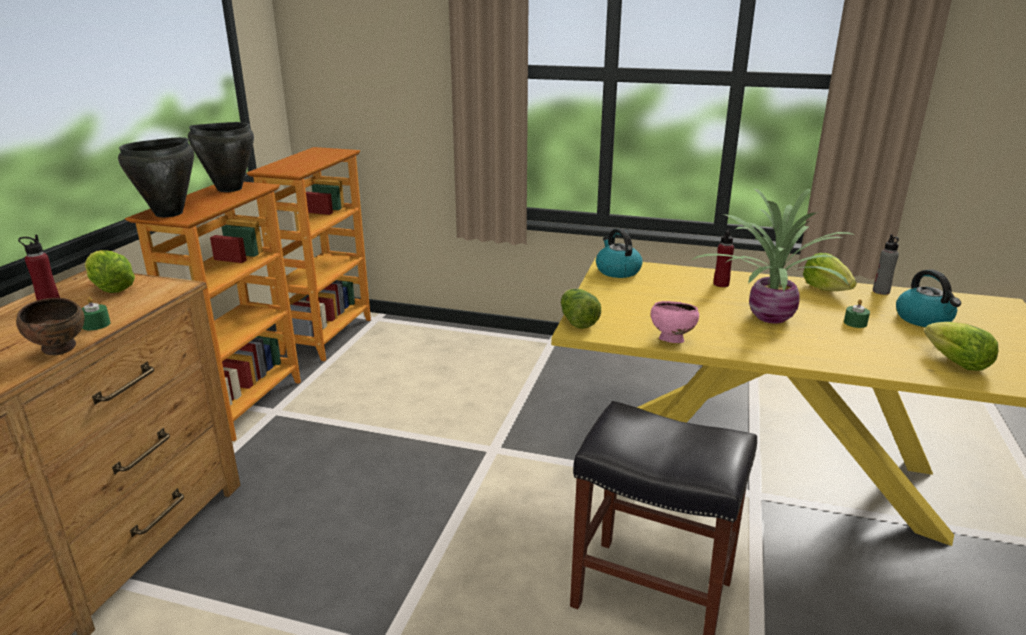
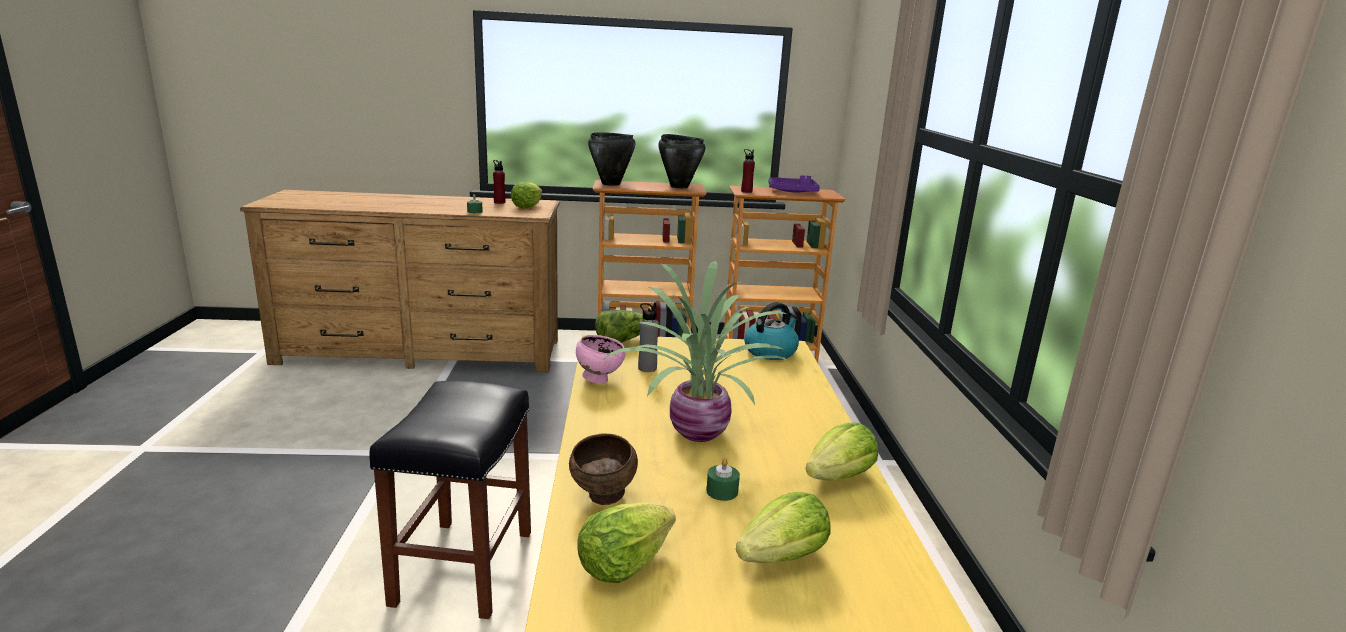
camera: 70 degrees right, 5 degrees down
brown bowl [16,298,85,355] -> brown bowl moved to [569,433,638,505]
red bottle [713,228,734,287] -> red bottle moved to [741,149,755,193]
grey bottle [873,234,899,295] -> grey bottle moved to [638,302,659,372]
kettle [896,269,961,327] -> lettuce [736,492,831,563]
none -> purple tray [768,175,820,192]

